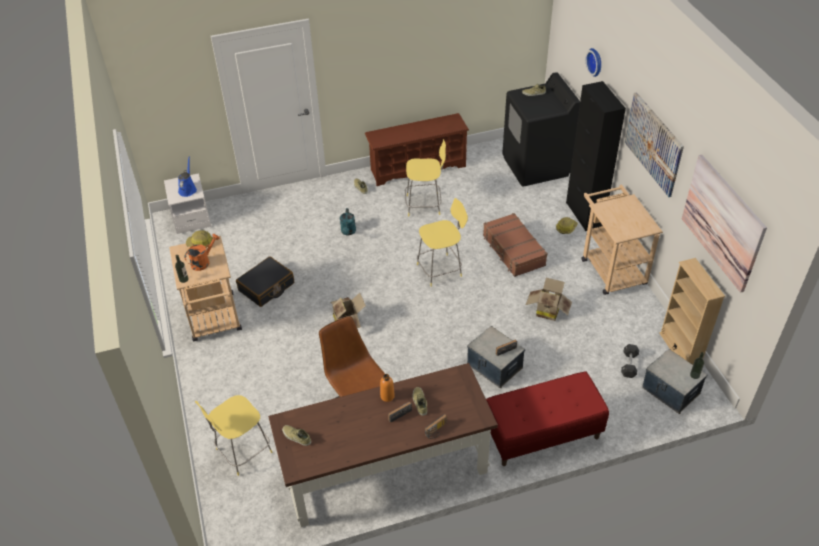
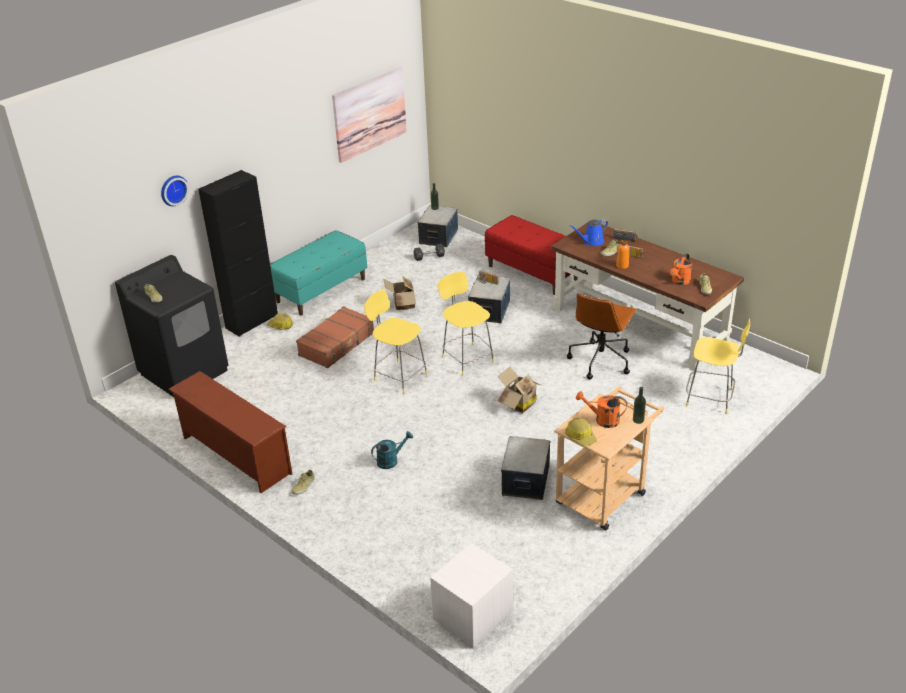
camera: 120 degrees left, 10 degrees down
blue watering can [178,156,197,197] -> blue watering can moved to [570,219,608,246]
black suitcase [236,256,294,307] -> storage box [501,436,550,500]
yellow stool [405,139,446,216] -> yellow stool moved to [438,272,494,376]
beige cart [582,185,663,295] -> turquoise bench [270,230,367,316]
picture [625,92,684,197] -> none
beige bookcase [659,258,725,364] -> none
none -> orange watering can [670,253,692,285]

